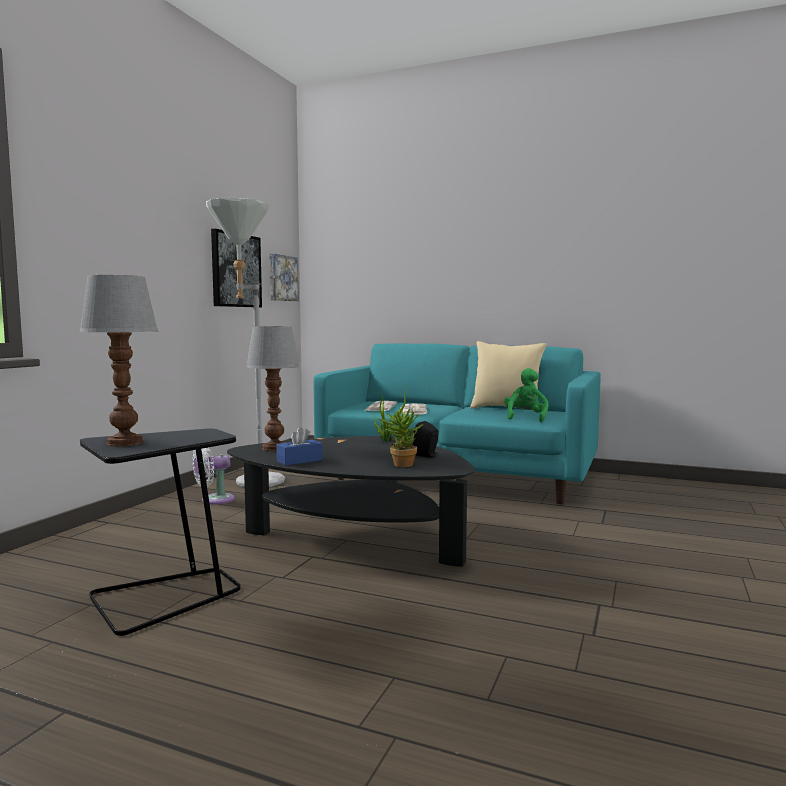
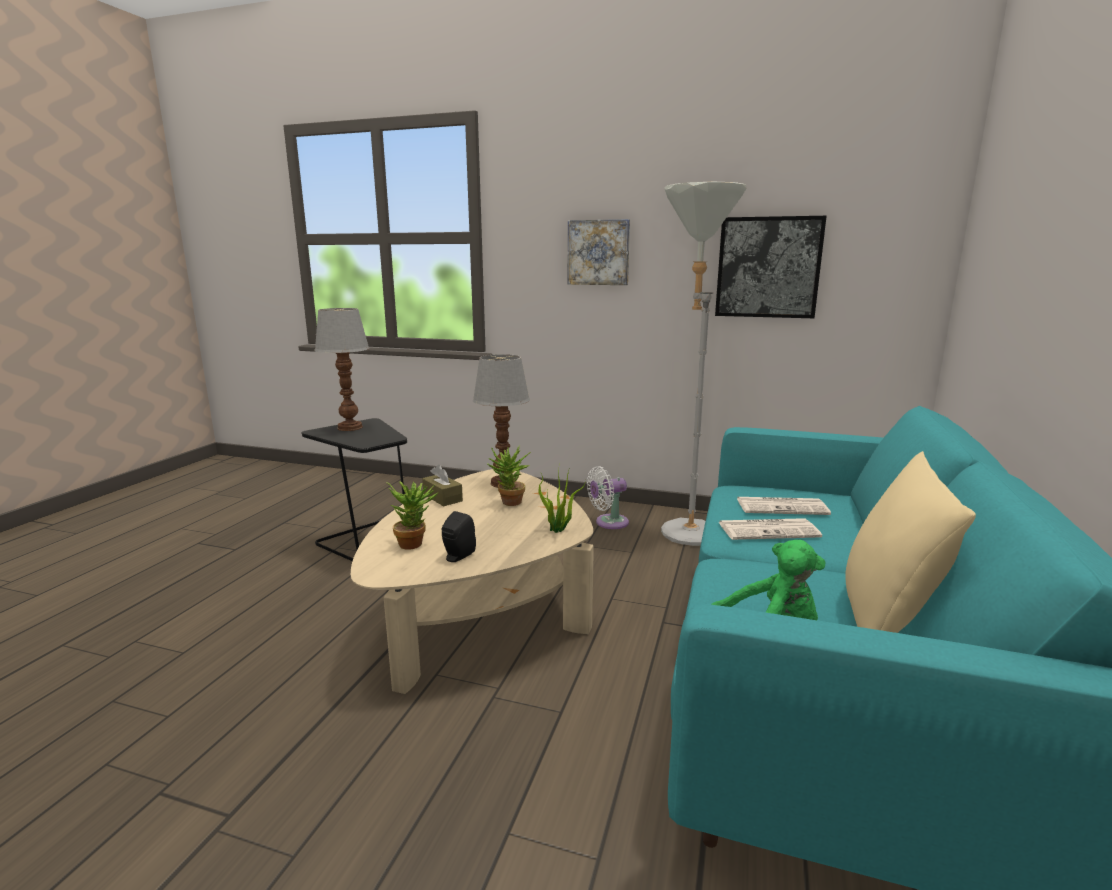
camera: 85 degrees right, 10 degrees up
white fan [193,447,235,504] -> white fan turned 75 degrees counterclockwise [587,466,629,529]
black coffee table [227,436,475,567] -> beige coffee table [351,469,594,694]
picture [269,254,299,301] -> picture moved to [568,219,630,285]
blue tissue box [276,427,323,466] -> brown tissue box [422,465,463,506]
none -> potted plant [487,445,531,506]

